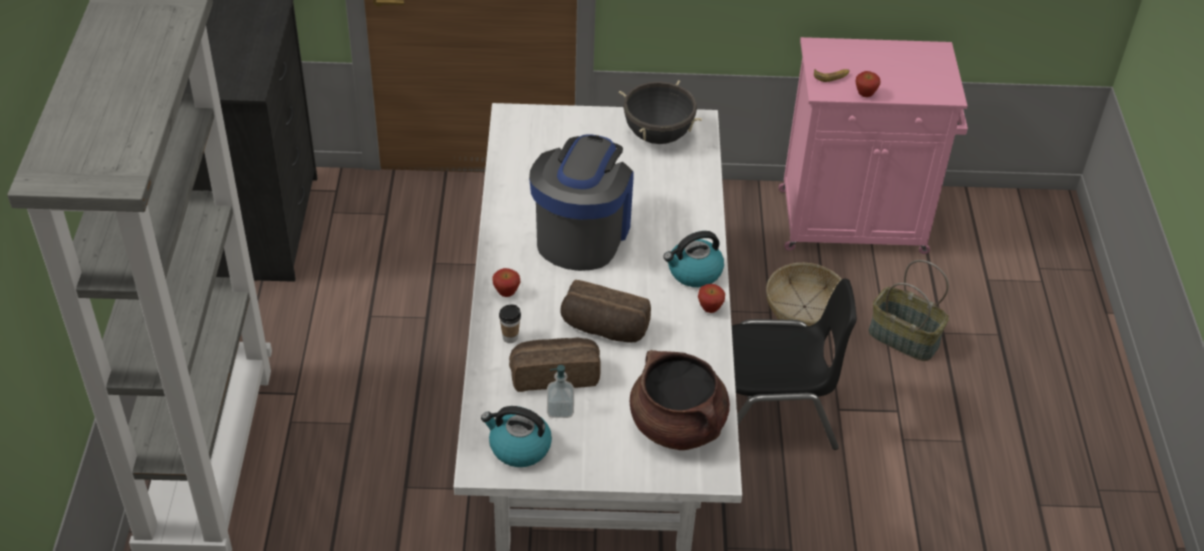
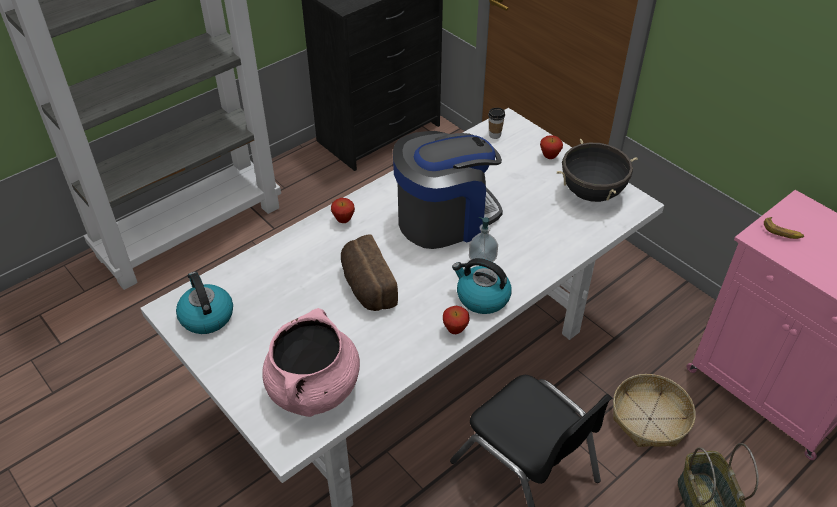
camera: 50 degrees right, 0 degrees up
cup [499,304,521,343] -> cup moved to [488,108,505,139]
bread [509,337,601,392] -> none
soap dispenser [547,365,574,418] -> soap dispenser moved to [469,217,498,262]
brown cooking pot [630,350,730,450] -> pink cooking pot [262,308,360,417]
apple [856,71,880,97] -> apple moved to [540,135,563,159]

